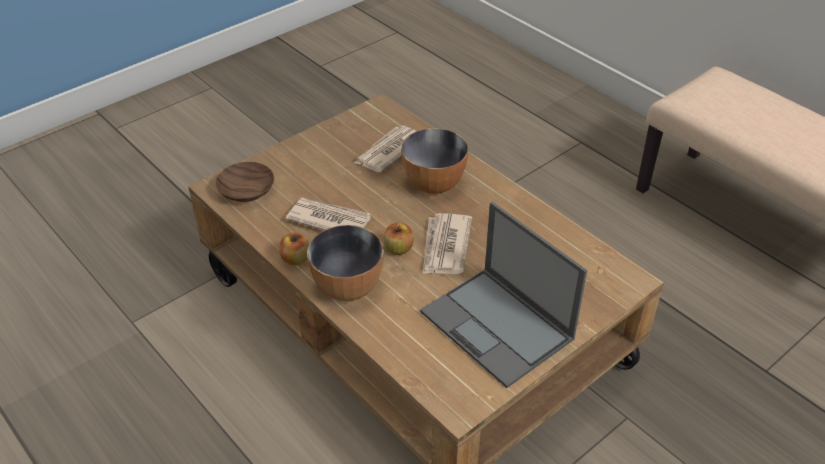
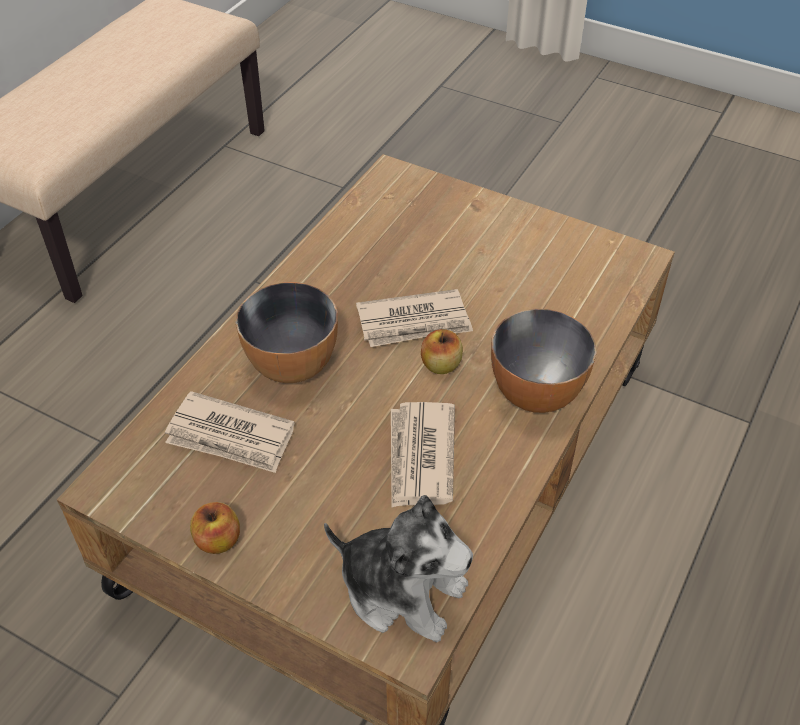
camera: 110 degrees left, 5 degrees up
brown bowl [216,162,274,202] -> plush toy [324,495,473,642]
apple [279,232,309,266] -> apple moved to [190,502,240,554]
laptop [420,202,587,388] -> none

